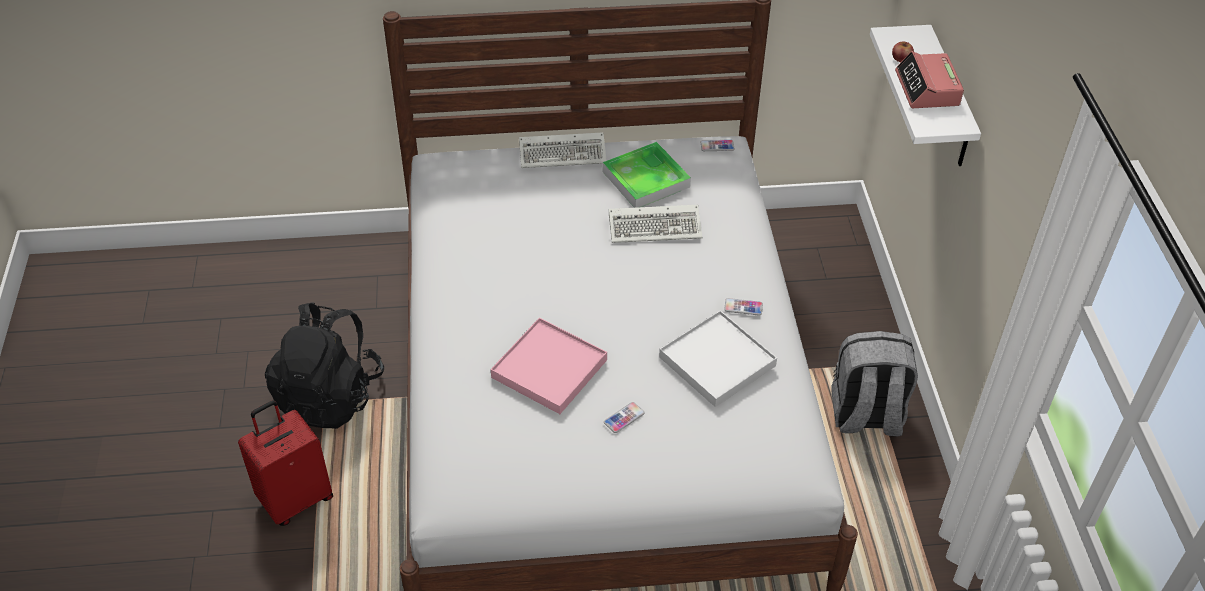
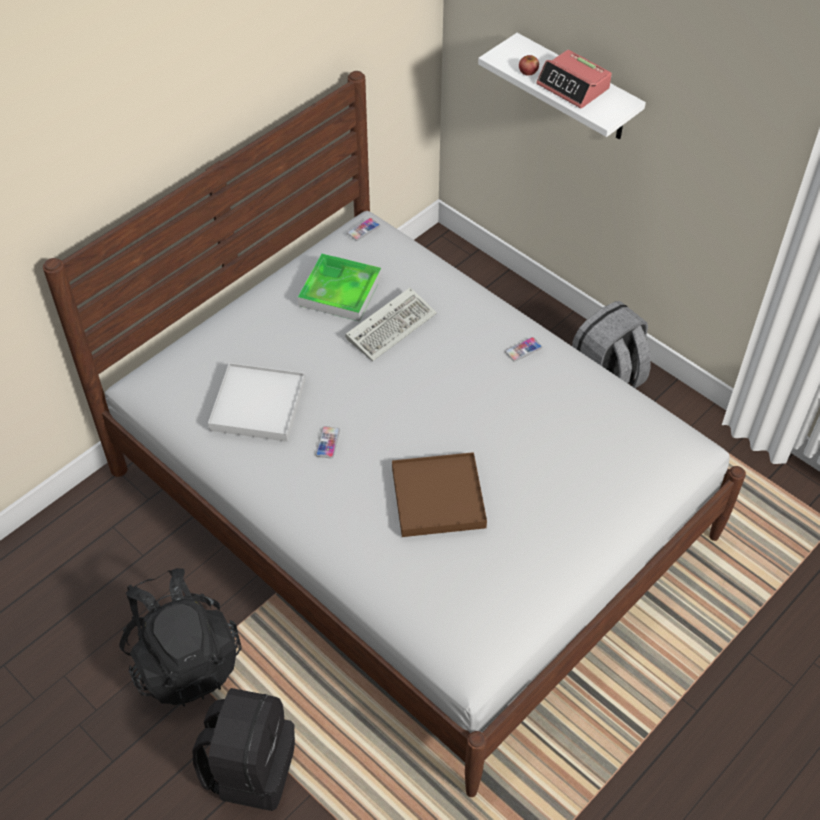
camera: 40 degrees left, 5 degrees up
red suitcase [238,400,333,526] -> black backpack [192,688,295,811]
pink tray [491,318,607,414] -> brown tray [392,452,487,537]
keyboard [519,132,607,168] -> none
phone [604,402,645,433] -> phone moved to [316,426,340,458]
white tray [659,310,777,407] -> white tray moved to [208,363,306,442]

